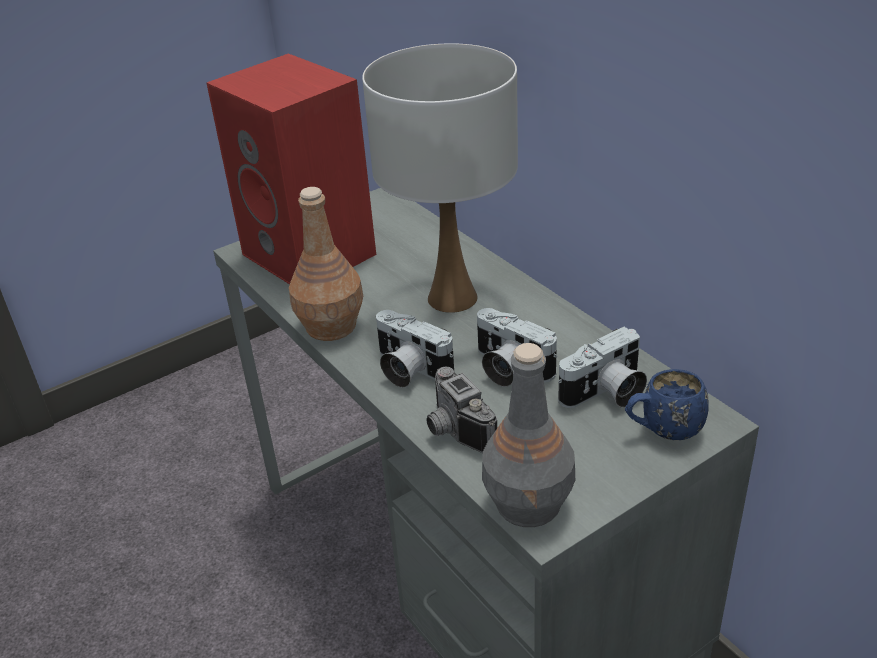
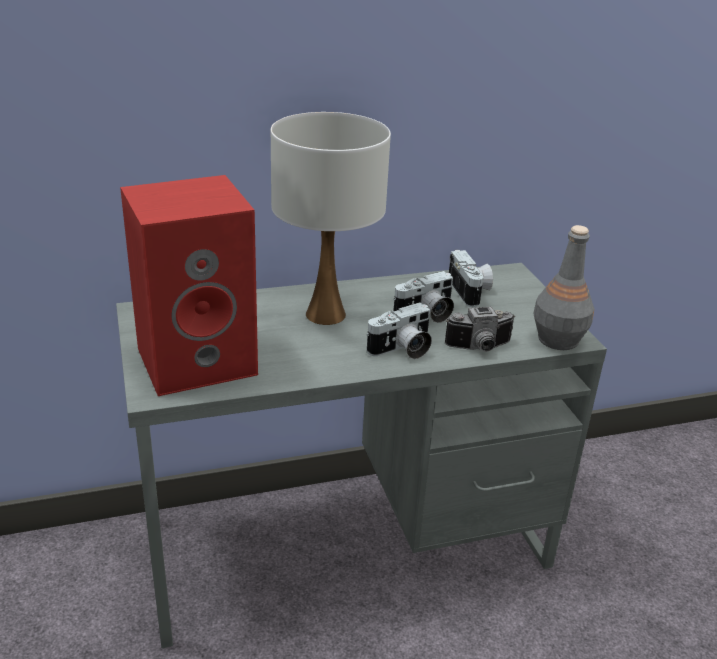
camera: 75 degrees left, 5 degrees down
brown bottle [289,187,363,341] -> none
blue mug [625,369,709,440] -> none

